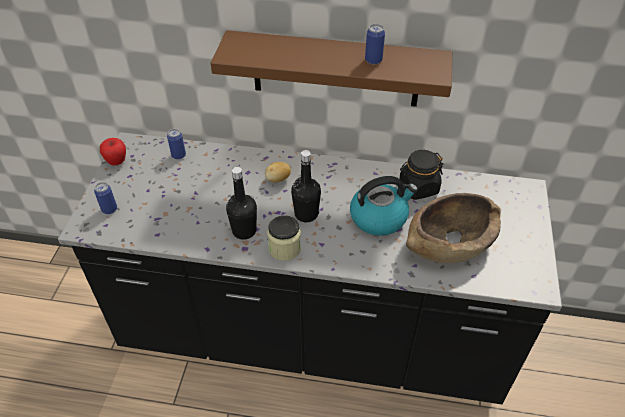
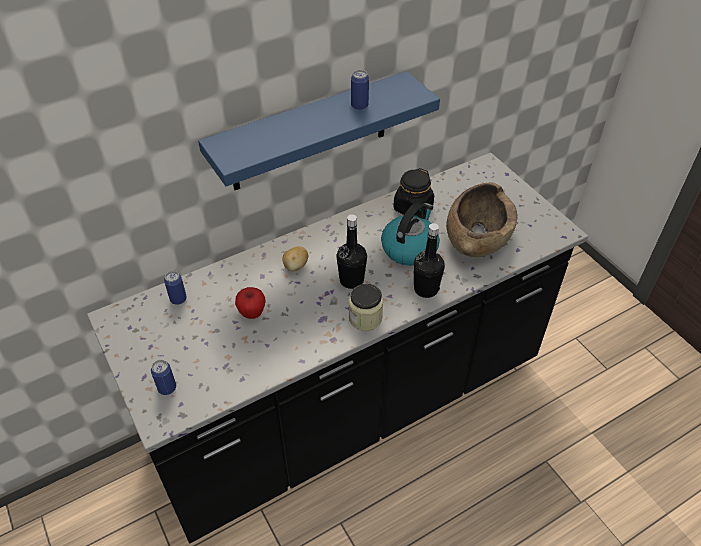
camera: 40 degrees left, 0 degrees up
apple [100,138,126,165] -> apple moved to [235,287,265,319]
brown shelf [211,30,452,107] -> blue shelf [198,71,440,190]
black bottle [226,167,257,240] -> black bottle moved to [413,223,445,298]

